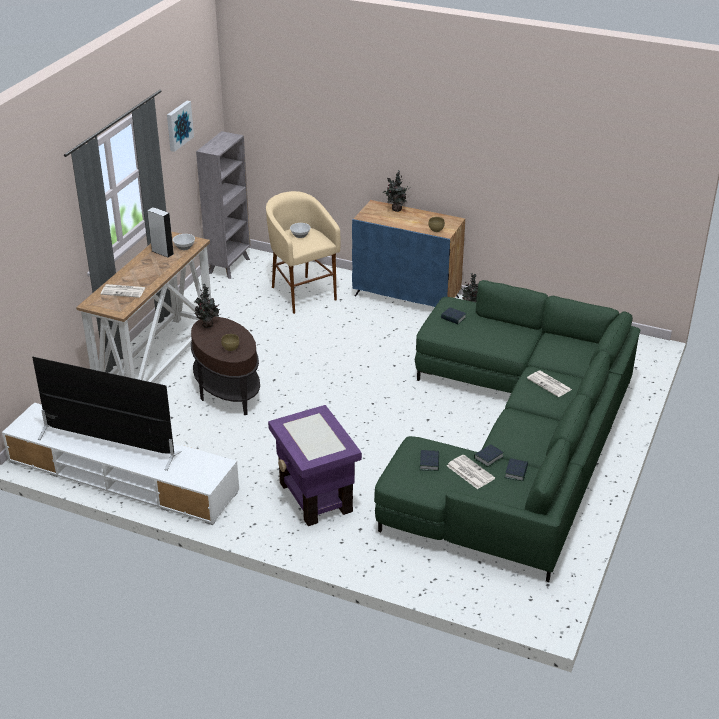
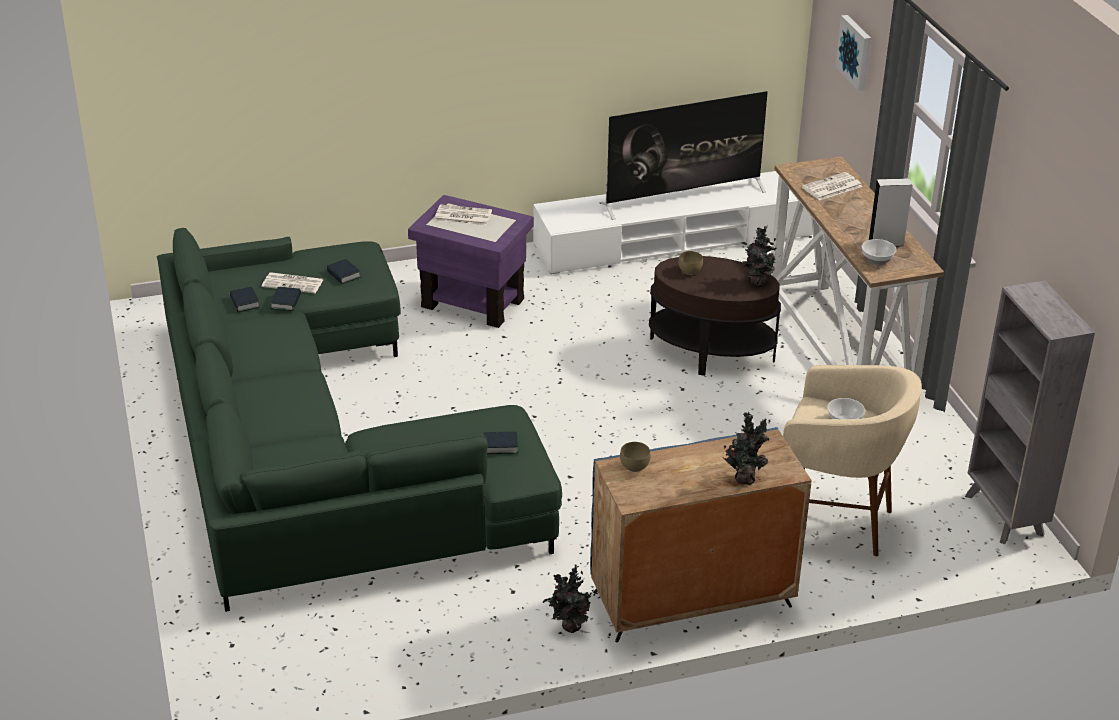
camera: 140 degrees right, 0 degrees up
picture [167,101,194,152] -> picture moved to [835,15,871,91]
newspaper [527,370,572,397] -> newspaper moved to [434,204,492,226]

